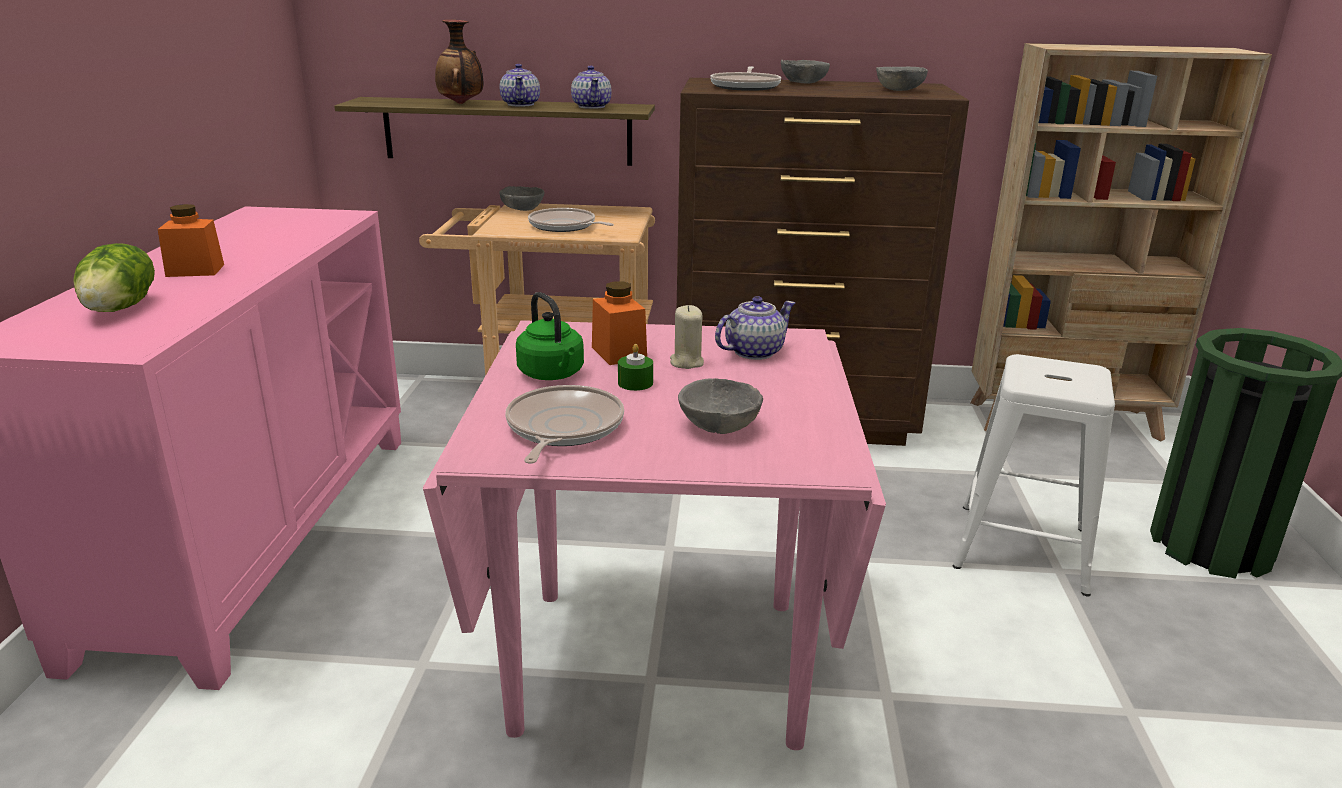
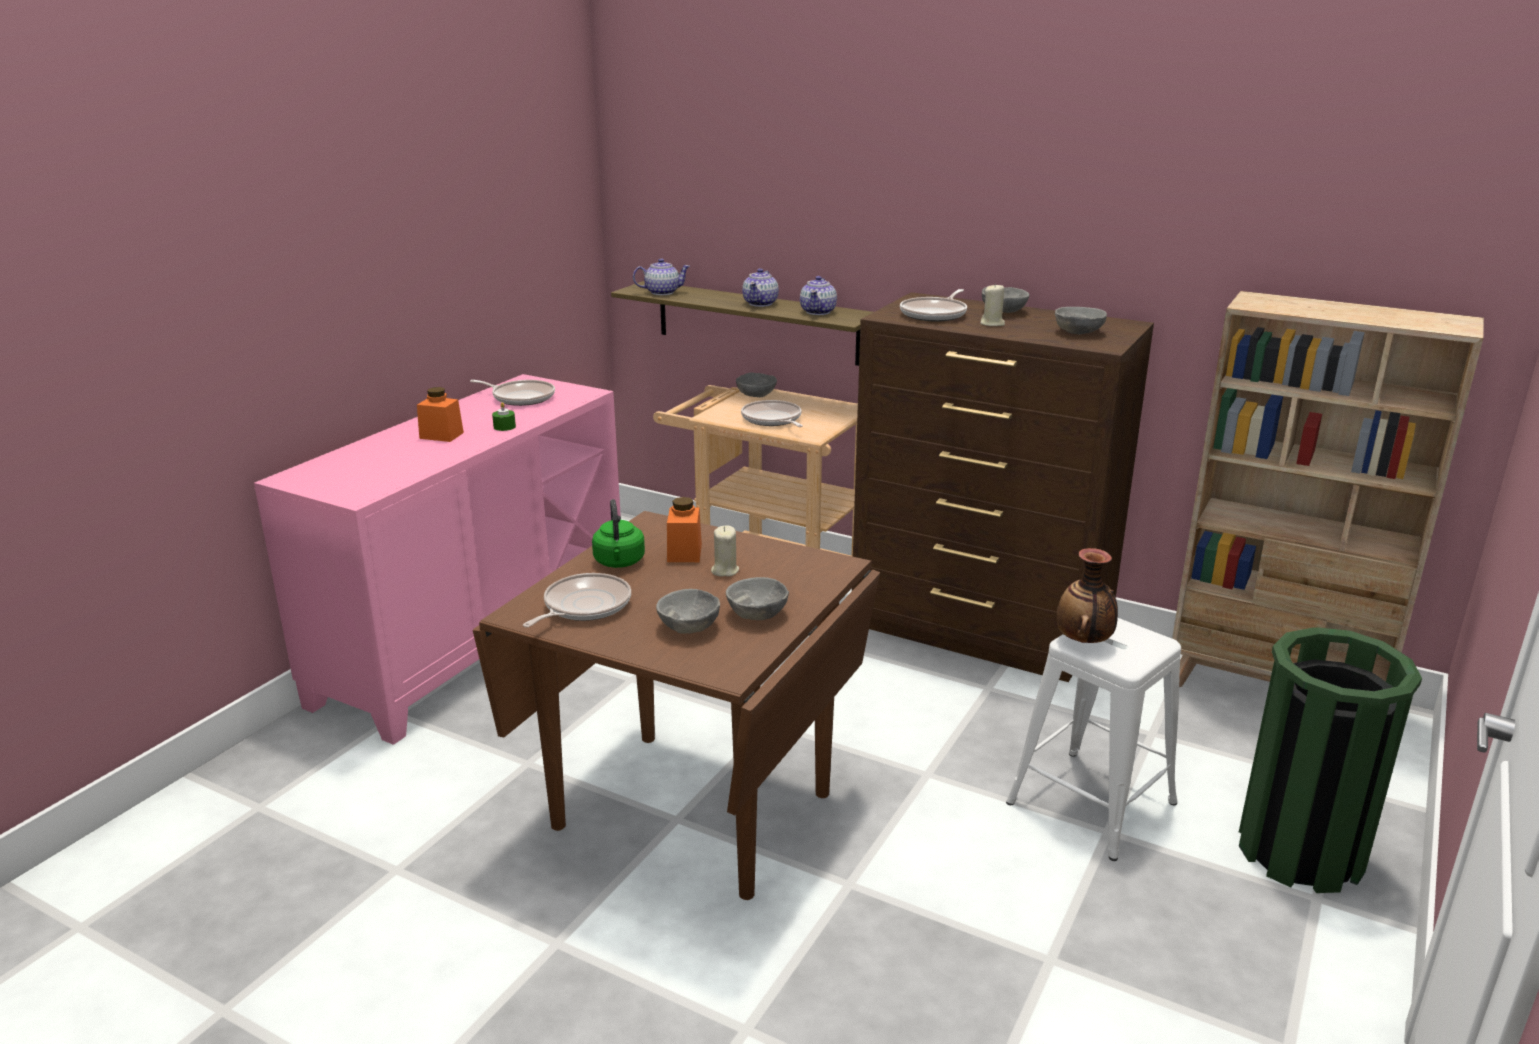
camera: 25 degrees right, 0 degrees up
lettuce [73,243,155,312] -> none
pink dining table [423,320,886,750] -> brown dining table [473,511,880,900]
vase [435,20,483,104] -> vase moved to [1056,548,1118,643]
green candle [618,344,653,391] -> green candle moved to [492,402,516,431]
teapot [715,296,795,360] -> teapot moved to [633,258,690,295]
none -> frying pan [470,380,555,406]
none -> grey bowl [726,577,789,620]
none -> beige candle [980,283,1005,326]

